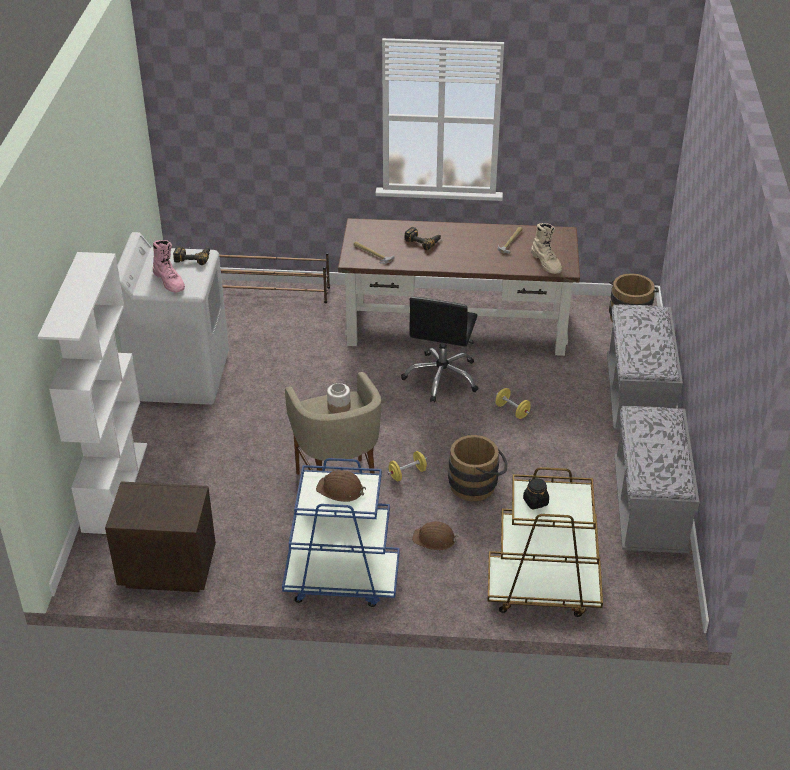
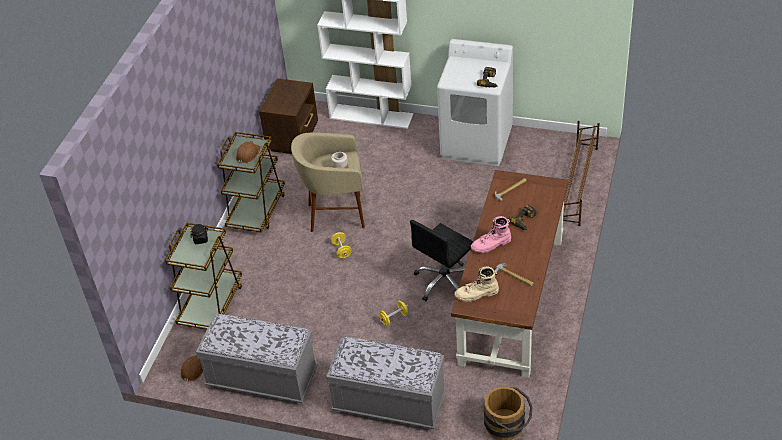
camera: 105 degrees right, 5 degrees up
pink boot [153,240,185,293] -> pink boot moved to [471,216,511,253]
blue cart [282,458,400,607] -> brown cart [217,132,285,232]
black office chair [401,297,479,402] -> black office chair turned 75 degrees counterclockwise [410,220,473,302]
brown hard hat [412,522,459,550] -> brown hard hat moved to [181,356,203,382]
brown bucket [448,434,507,501] -> none

